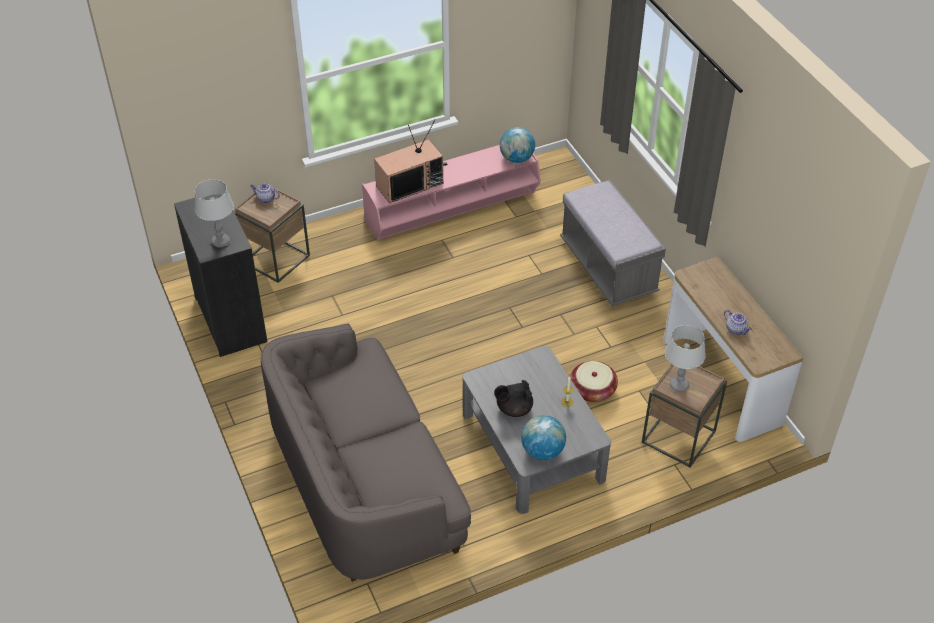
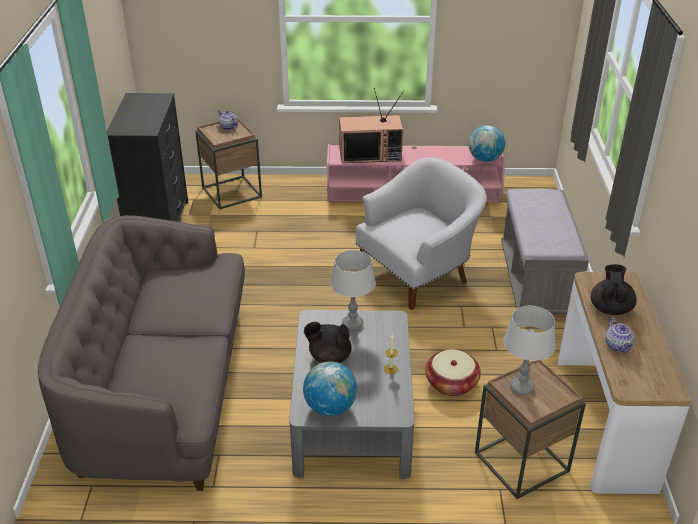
camera: 25 degrees right, 10 degrees down
grey table lamp [195,179,234,247] -> grey table lamp moved to [331,250,376,330]
none -> white armchair [356,157,487,310]
none -> black teapot [591,264,637,315]

